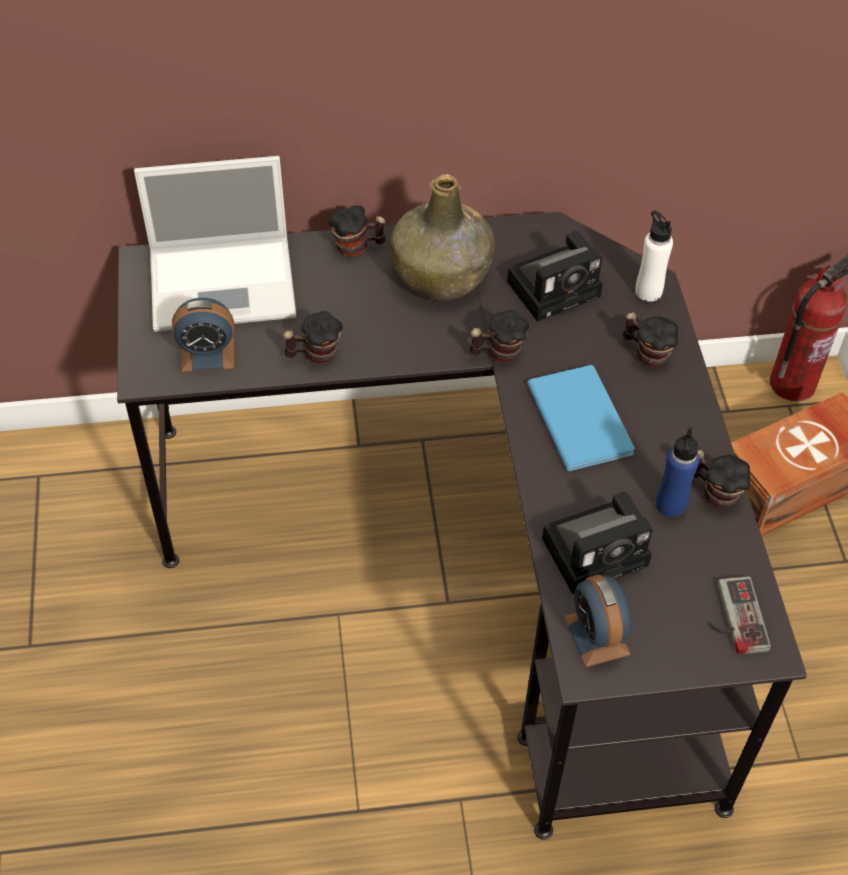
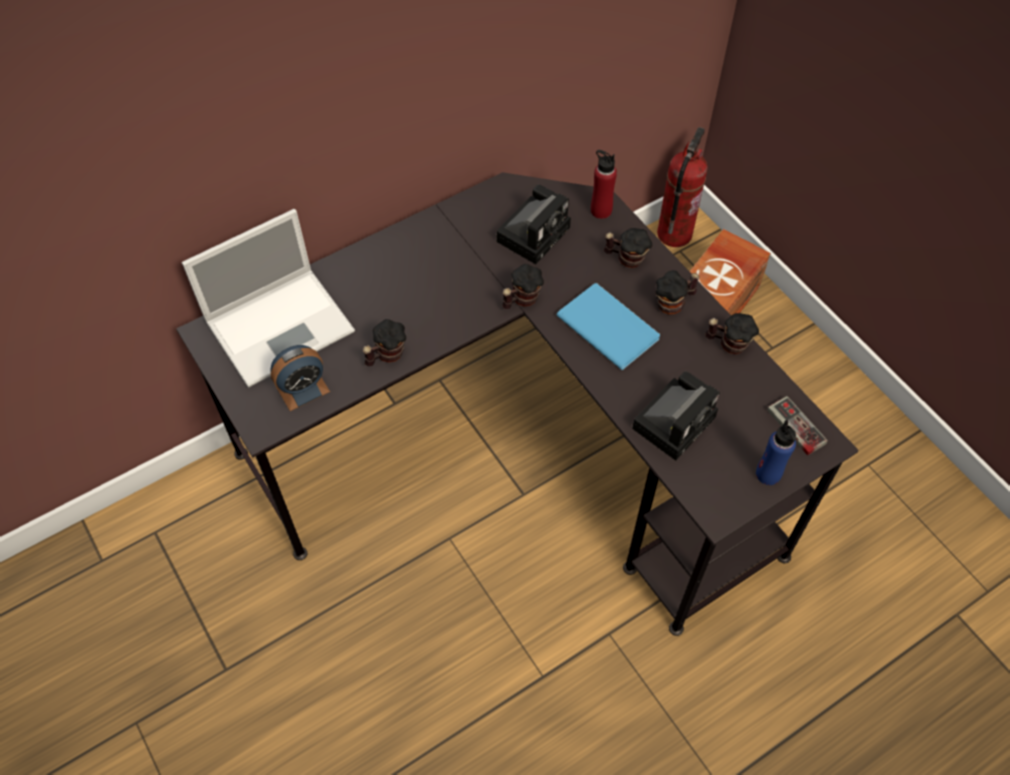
camera: 25 degrees left, 5 degrees up
mug [328,205,386,256] -> mug moved to [656,270,700,314]
green bottle [390,174,495,300] -> none
alarm clock [564,575,631,667] -> none
white bottle [635,210,673,301] -> red bottle [591,150,617,219]
blue bottle [656,428,700,517] -> blue bottle moved to [756,420,796,485]

